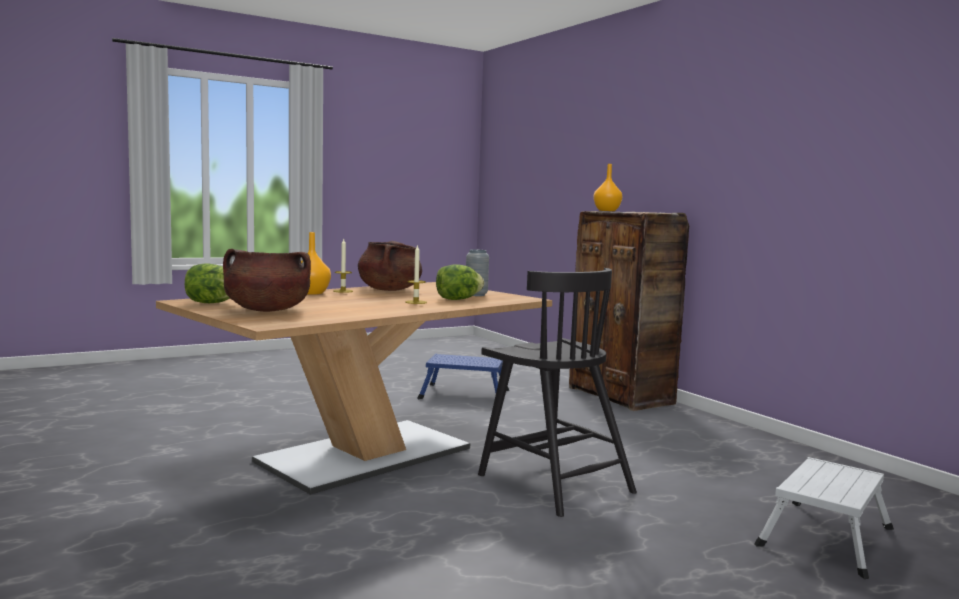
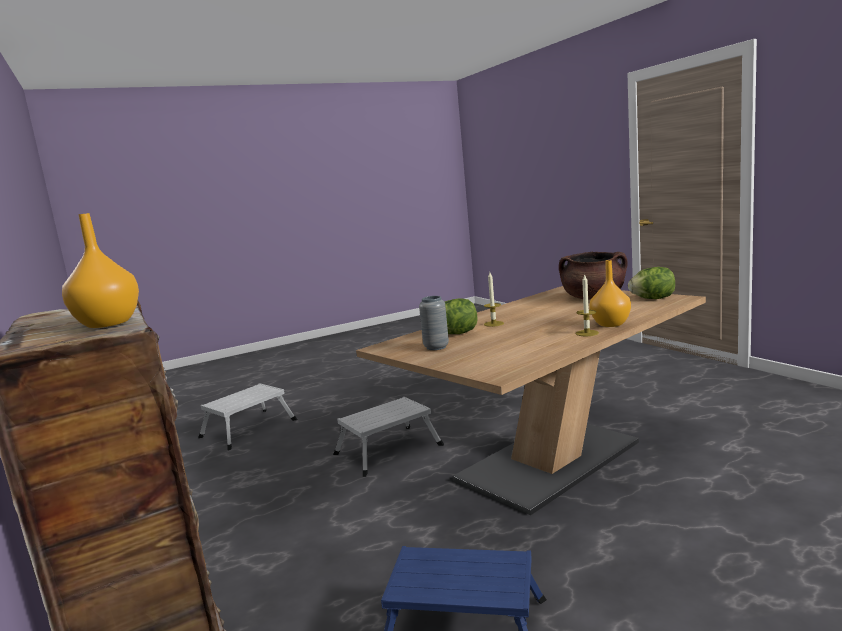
camera: 175 degrees left, 5 degrees up
brown cooking pot [358,241,422,291] -> none
black chair [478,268,637,517] -> white step ladder [333,397,444,477]

